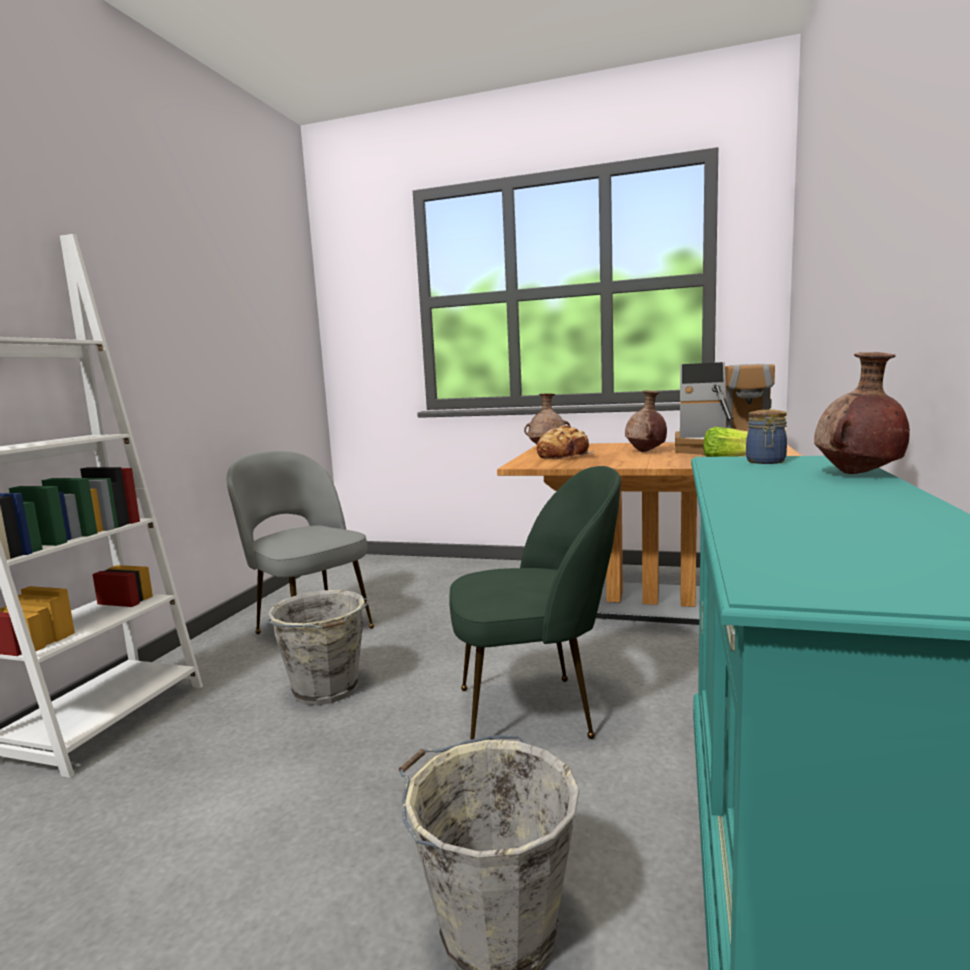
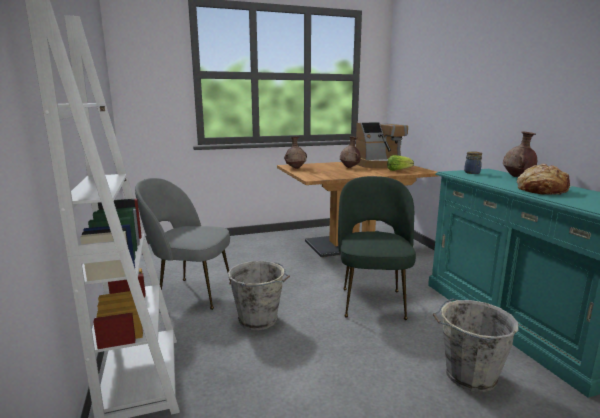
camera: 35 degrees left, 5 degrees up
green chair [449,466,621,740] -> green chair turned 45 degrees counterclockwise [338,176,416,320]
bread [537,425,594,459] -> bread moved to [517,164,571,195]

